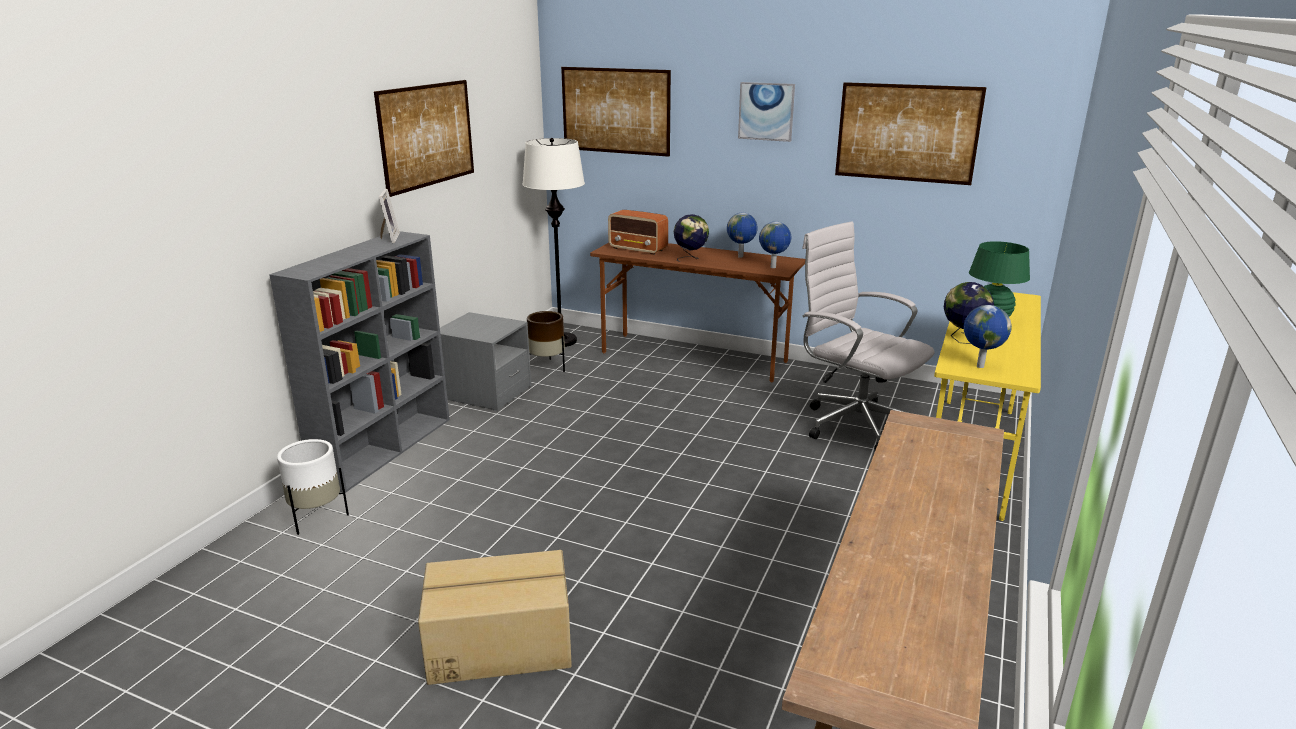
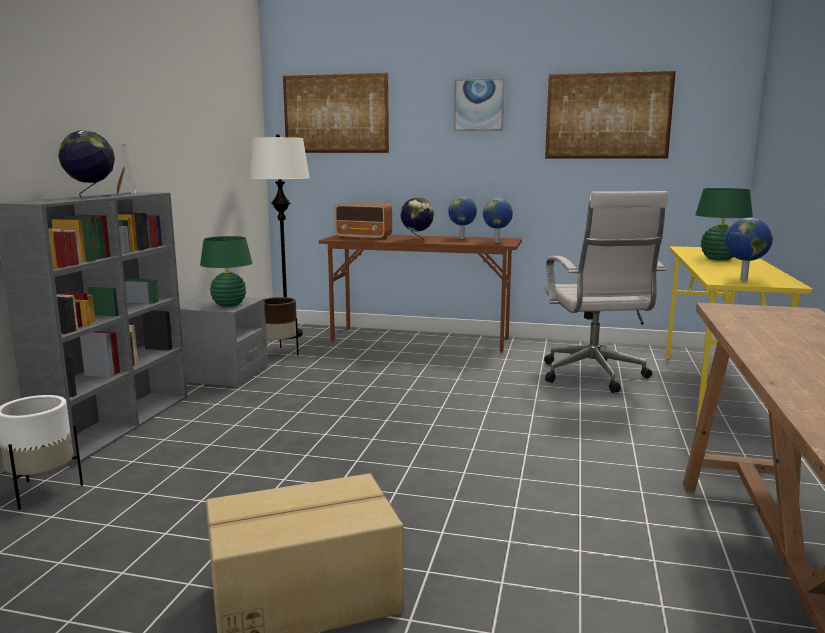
camera: 10 degrees left, 10 degrees down
picture [374,80,474,197] -> none
white office chair [802,221,935,450] -> white office chair turned 135 degrees counterclockwise [544,191,668,393]
globe [944,282,994,344] -> globe moved to [58,130,115,198]
none -> green table lamp [200,236,252,307]

